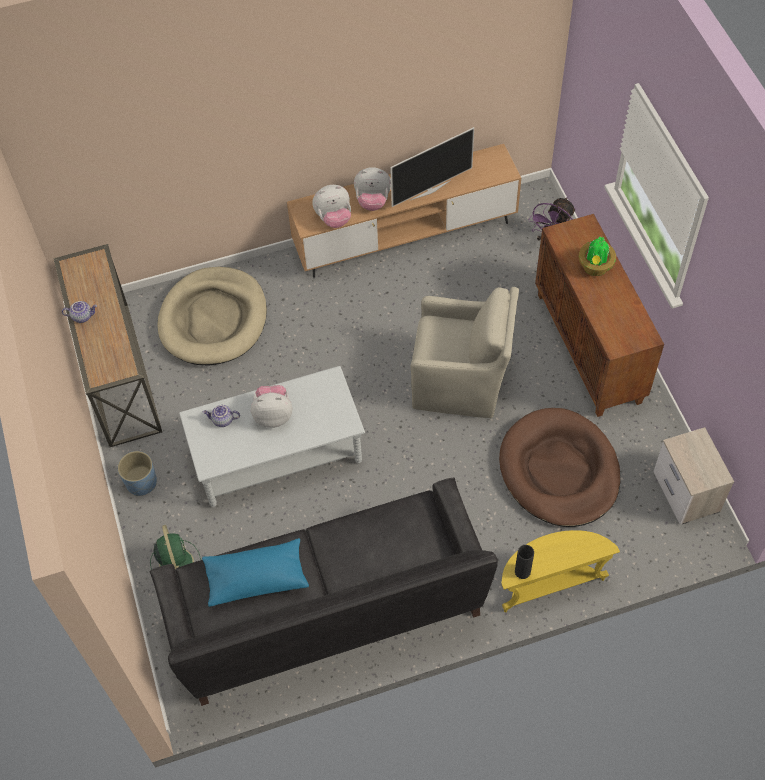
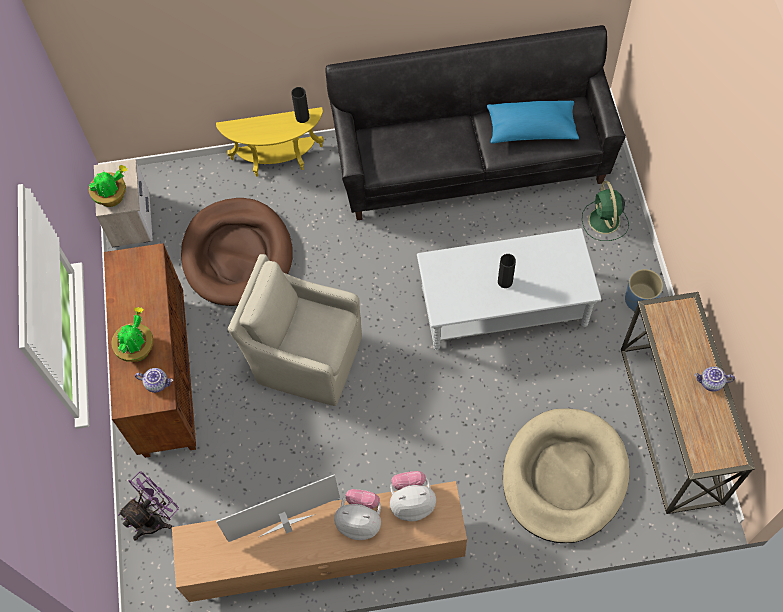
camera: 170 degrees left, 5 degrees up
teapot [203,405,240,427] -> teapot moved to [135,368,173,393]
plush toy [251,385,292,428] -> black vase [498,254,516,288]
none -> potted plant [89,165,127,207]

